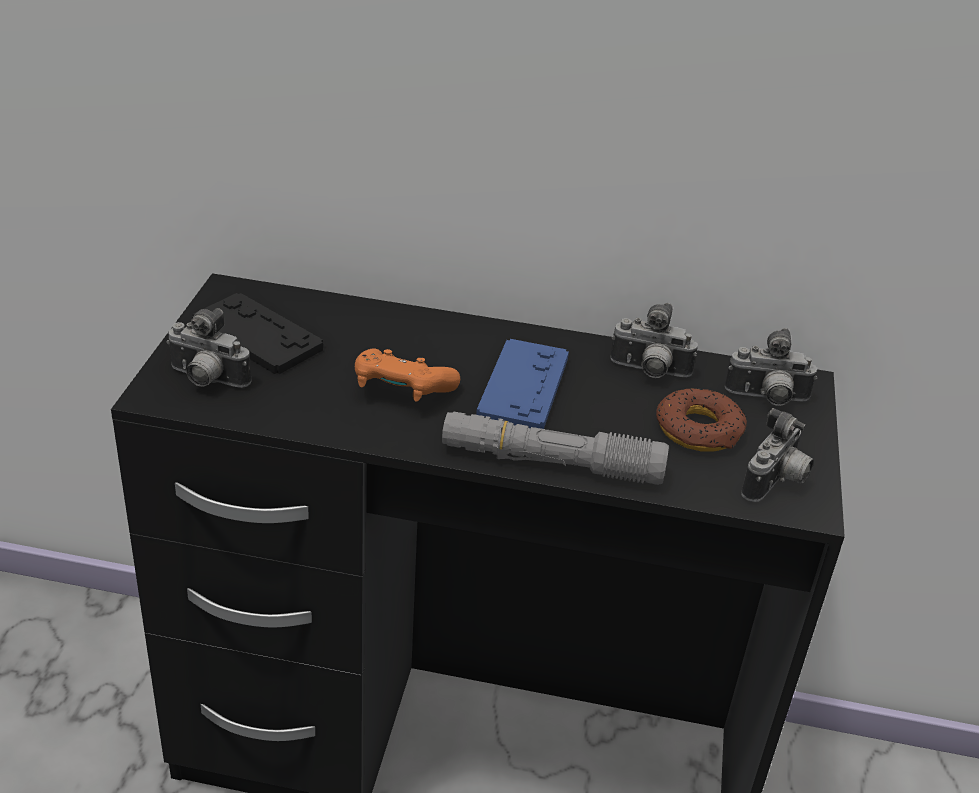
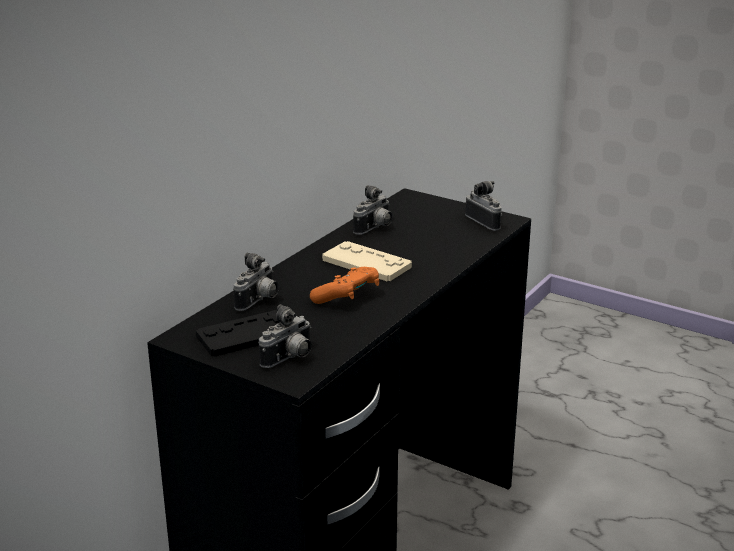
camera: 65 degrees left, 10 degrees down
grey flashlight [442,412,669,485] -> none
blue game controller [476,339,569,429] -> beige game controller [322,241,412,281]
donut [656,388,747,452] -> none
camera [725,328,817,406] -> camera moved to [233,253,279,311]

